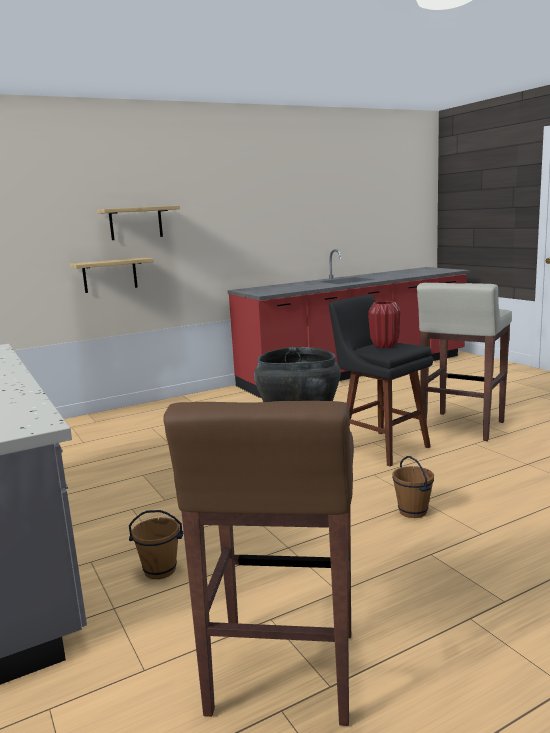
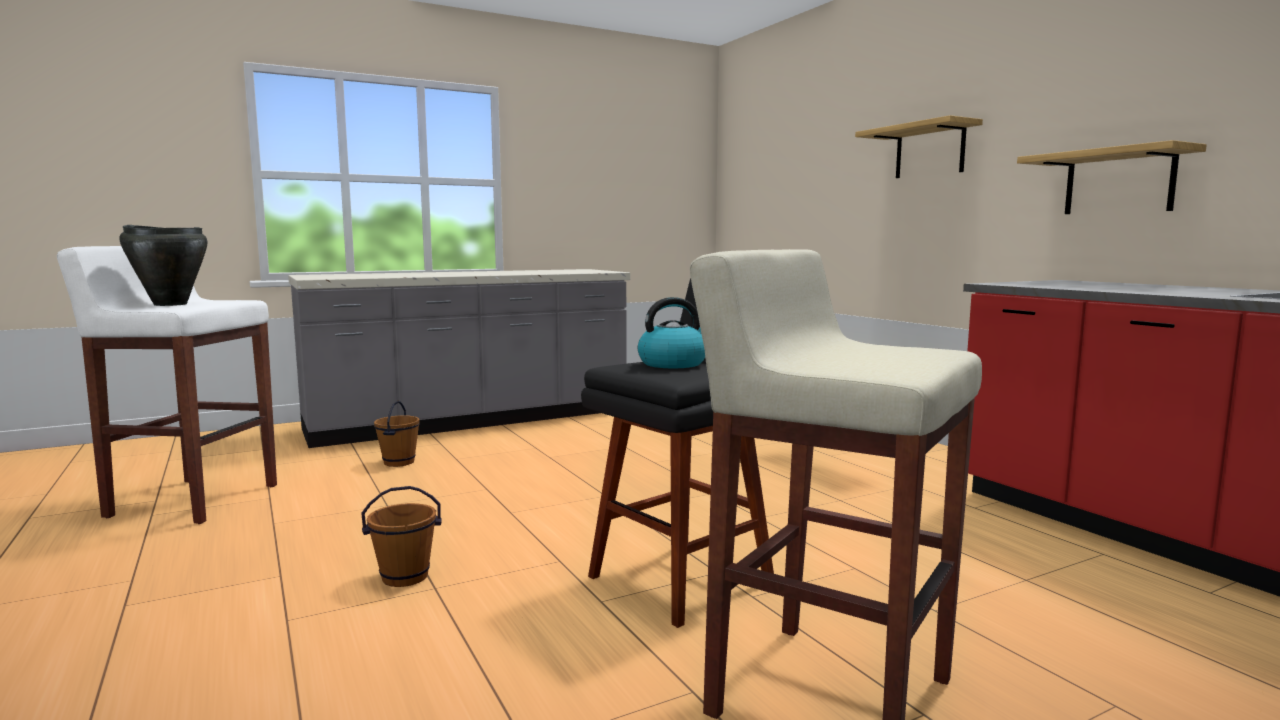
camera: 90 degrees right, 5 degrees down
shelf [70,257,154,293] -> shelf moved to [1017,140,1207,214]
brown stool [163,401,354,726] -> white stool [57,246,277,524]
red vase [368,301,401,348] -> kettle [638,297,705,368]

